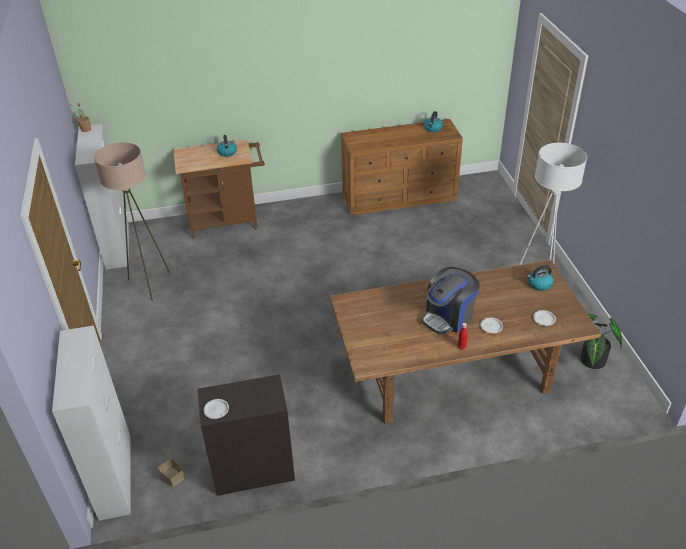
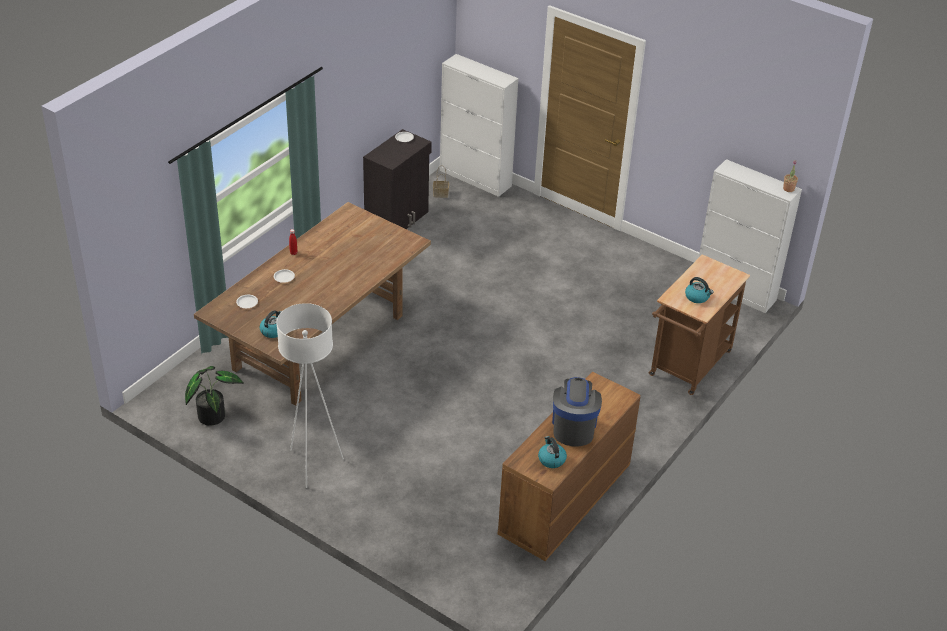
camera: 135 degrees right, 0 degrees up
beige floor lamp [94,142,170,301] -> none
coffee machine [421,267,480,334] -> coffee machine moved to [552,377,602,446]

